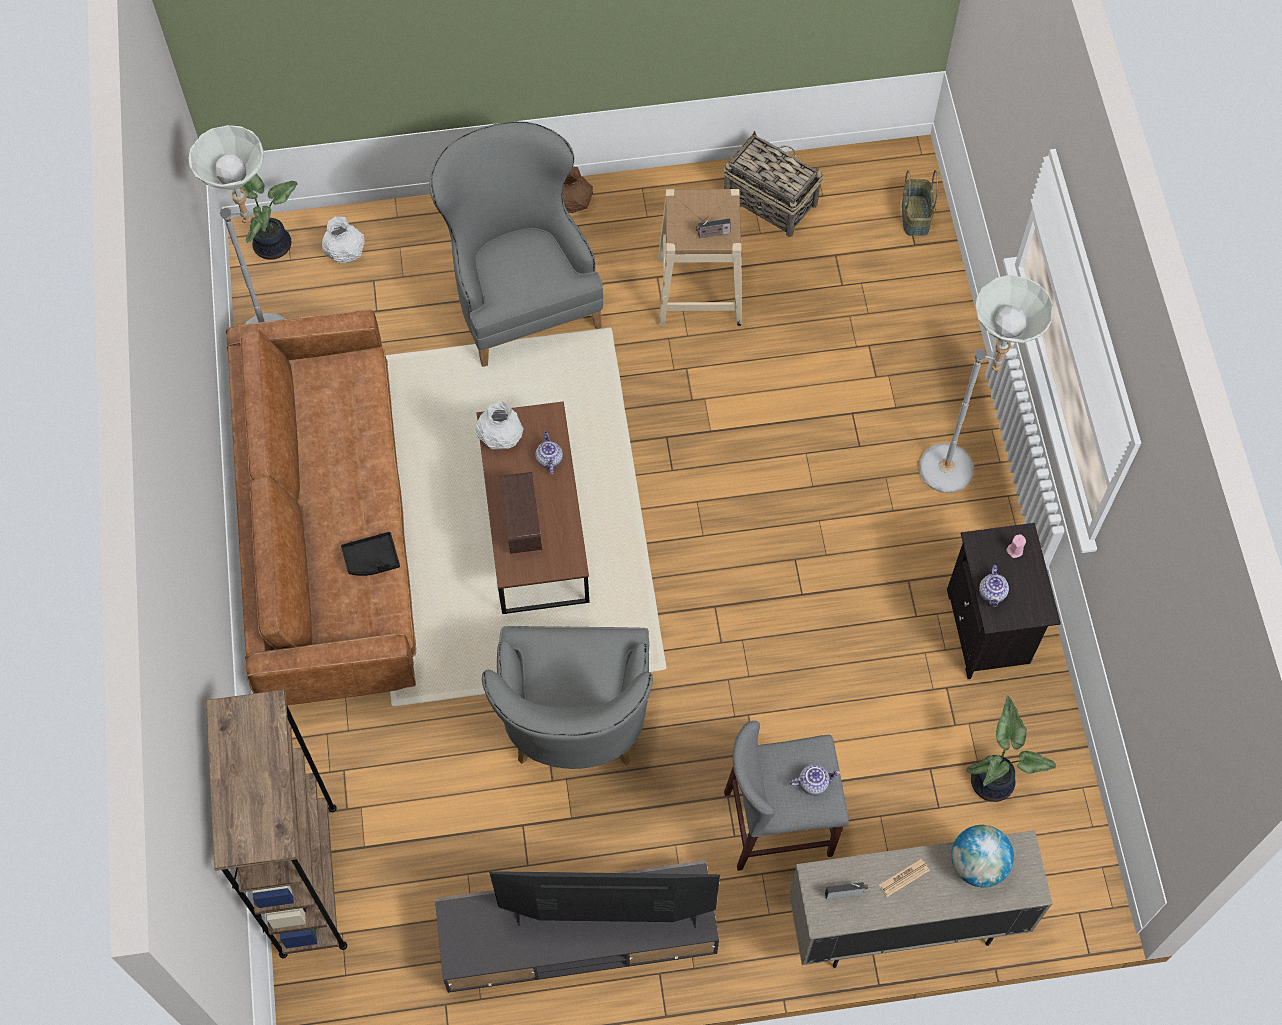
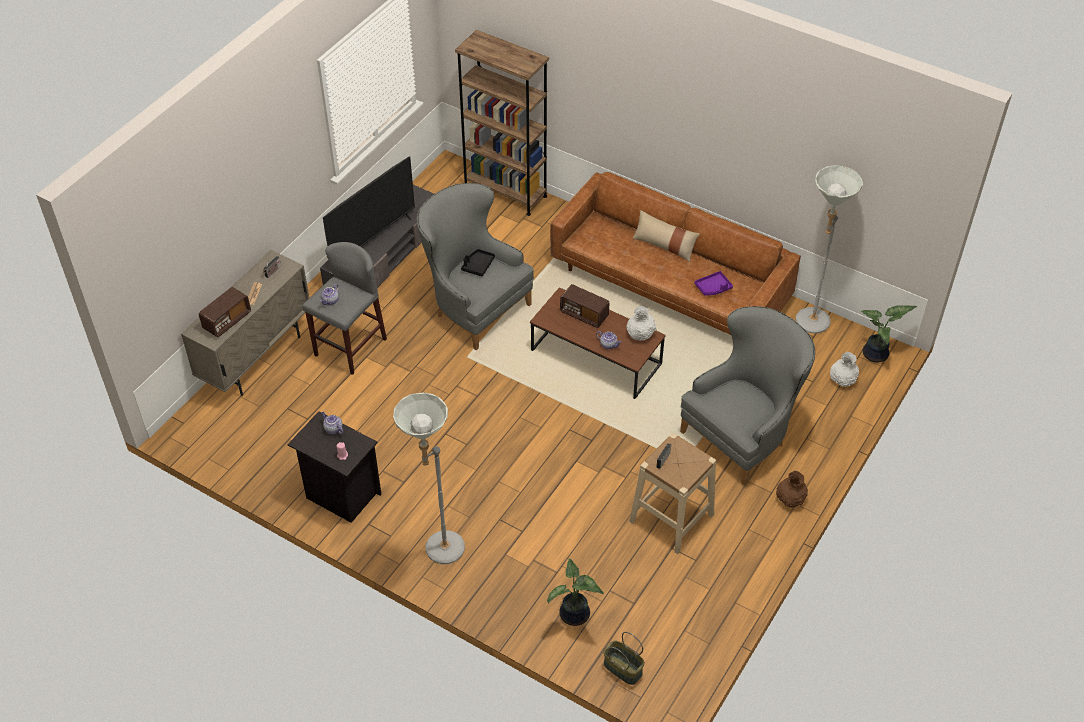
camera: 130 degrees right, 15 degrees down
black tray [341,532,400,576] -> black tray moved to [461,249,495,276]
grey armchair [429,121,604,367] -> grey armchair turned 60 degrees counterclockwise [680,306,815,486]
basket [724,131,824,237] -> none
globe [951,825,1014,887] -> radio [199,287,251,337]
potted plant [966,696,1056,802] -> potted plant moved to [547,559,604,626]
none -> beige pillow [632,210,700,262]
none -> purple tray [694,271,733,296]

